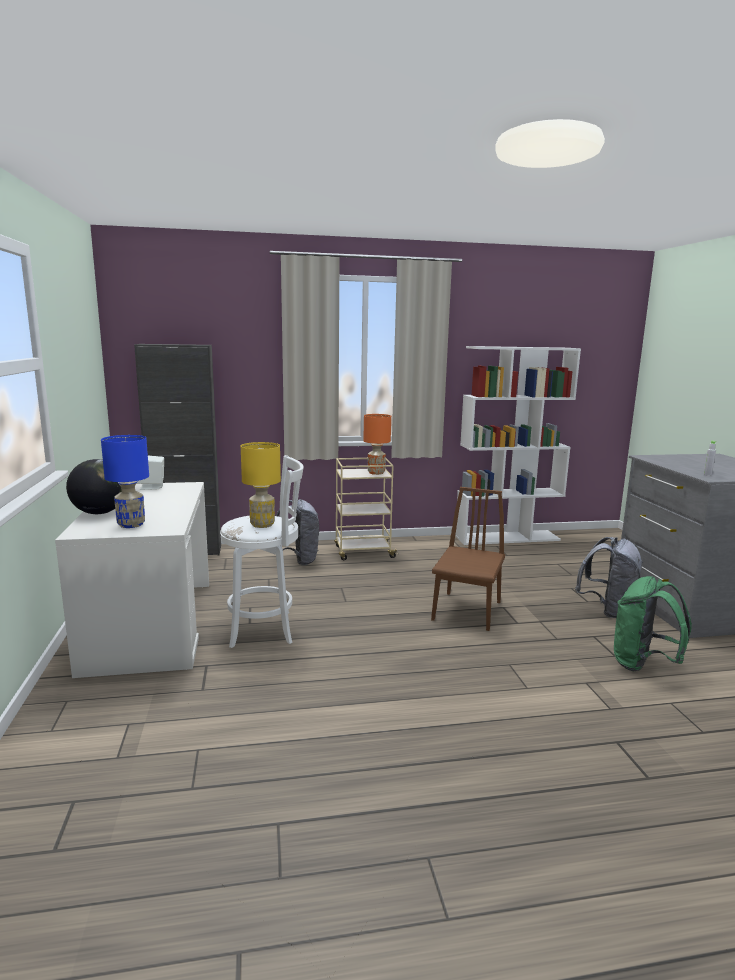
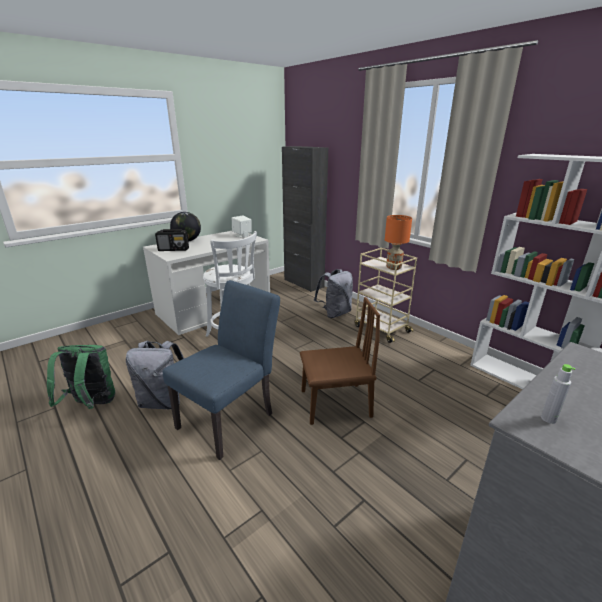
camera: 60 degrees right, 10 degrees up
blue table lamp [101,435,149,528] -> radio [155,229,189,251]
yellow table lamp [241,442,281,528] -> none
grey backpack [575,537,643,618] -> grey backpack moved to [126,341,184,409]
green backpack [614,576,692,671] -> green backpack moved to [47,345,115,409]
none -> blue chair [163,280,280,460]

